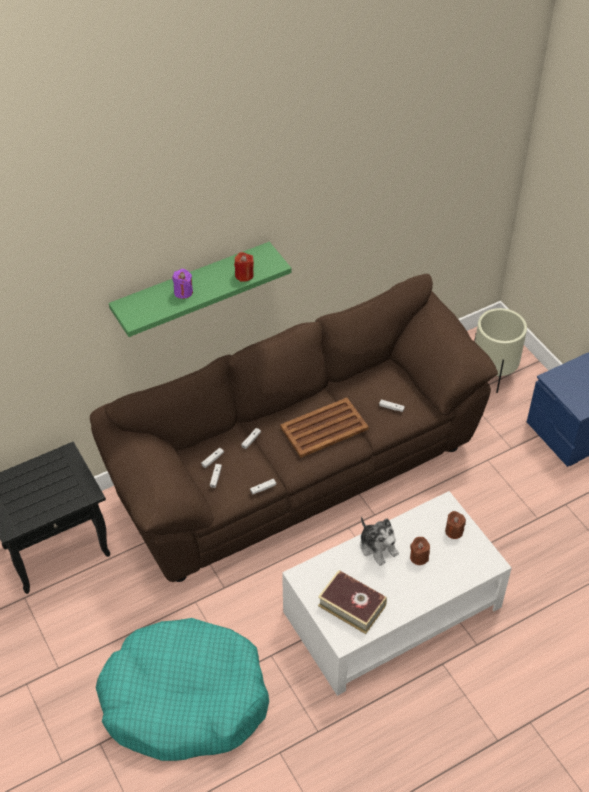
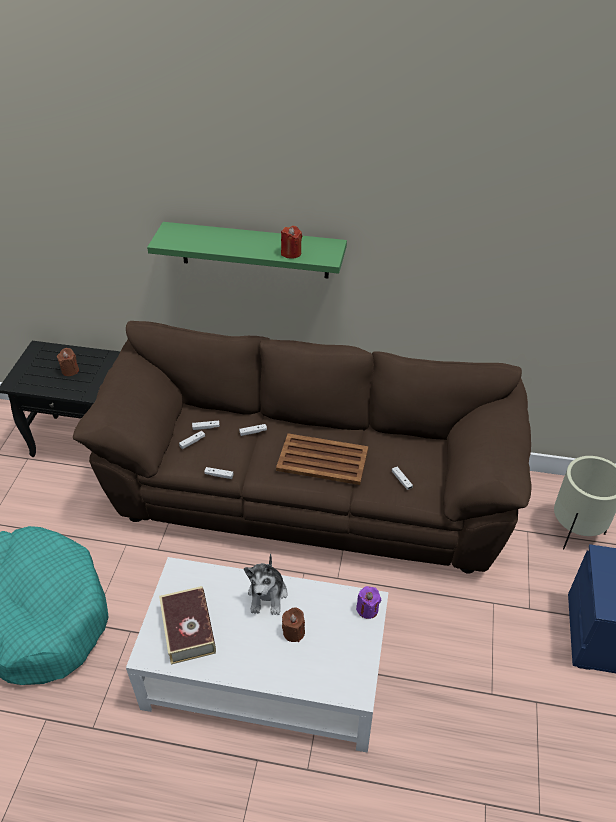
camera: 40 degrees right, 5 degrees down
purple candle [172,269,193,299] -> purple candle moved to [356,586,381,619]
brown candle [445,511,466,539] -> brown candle moved to [57,348,79,376]

